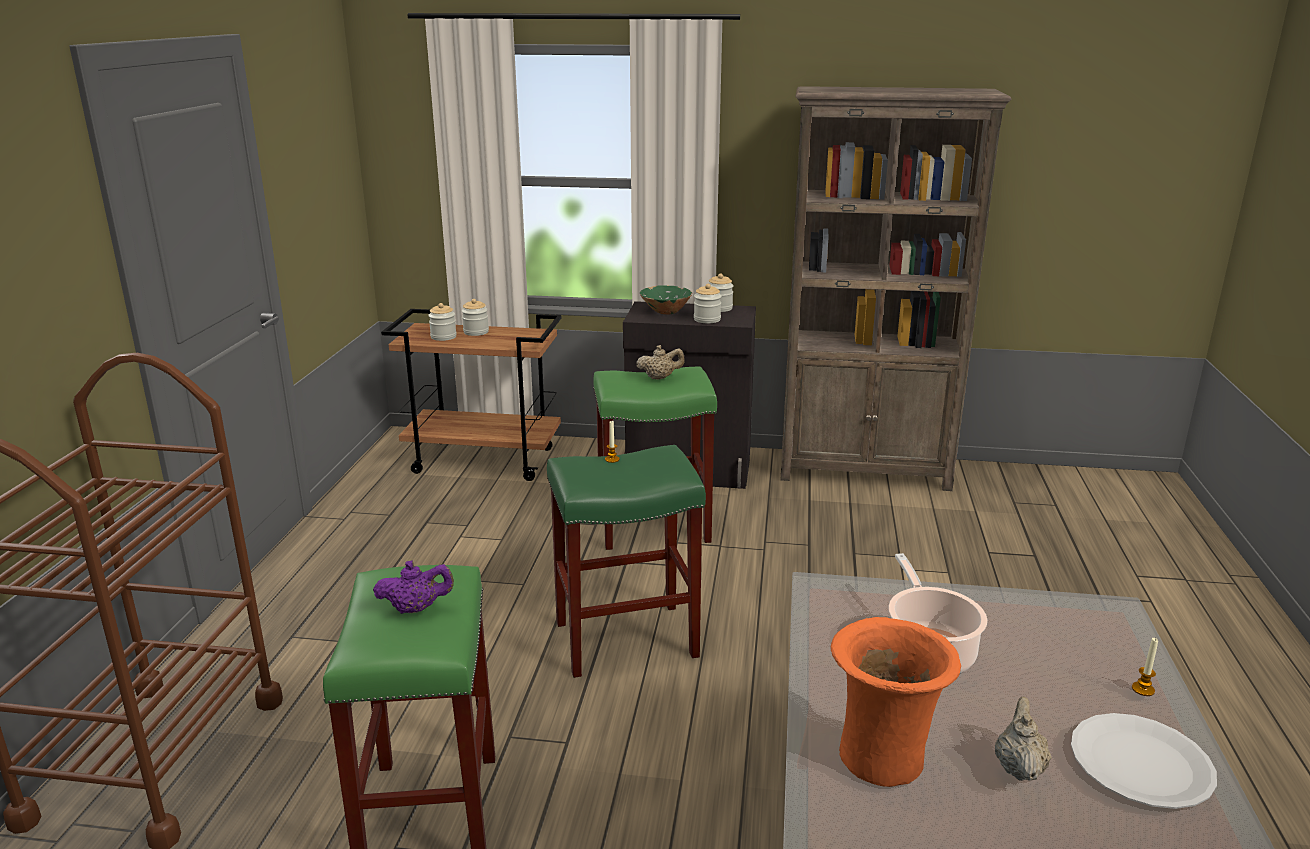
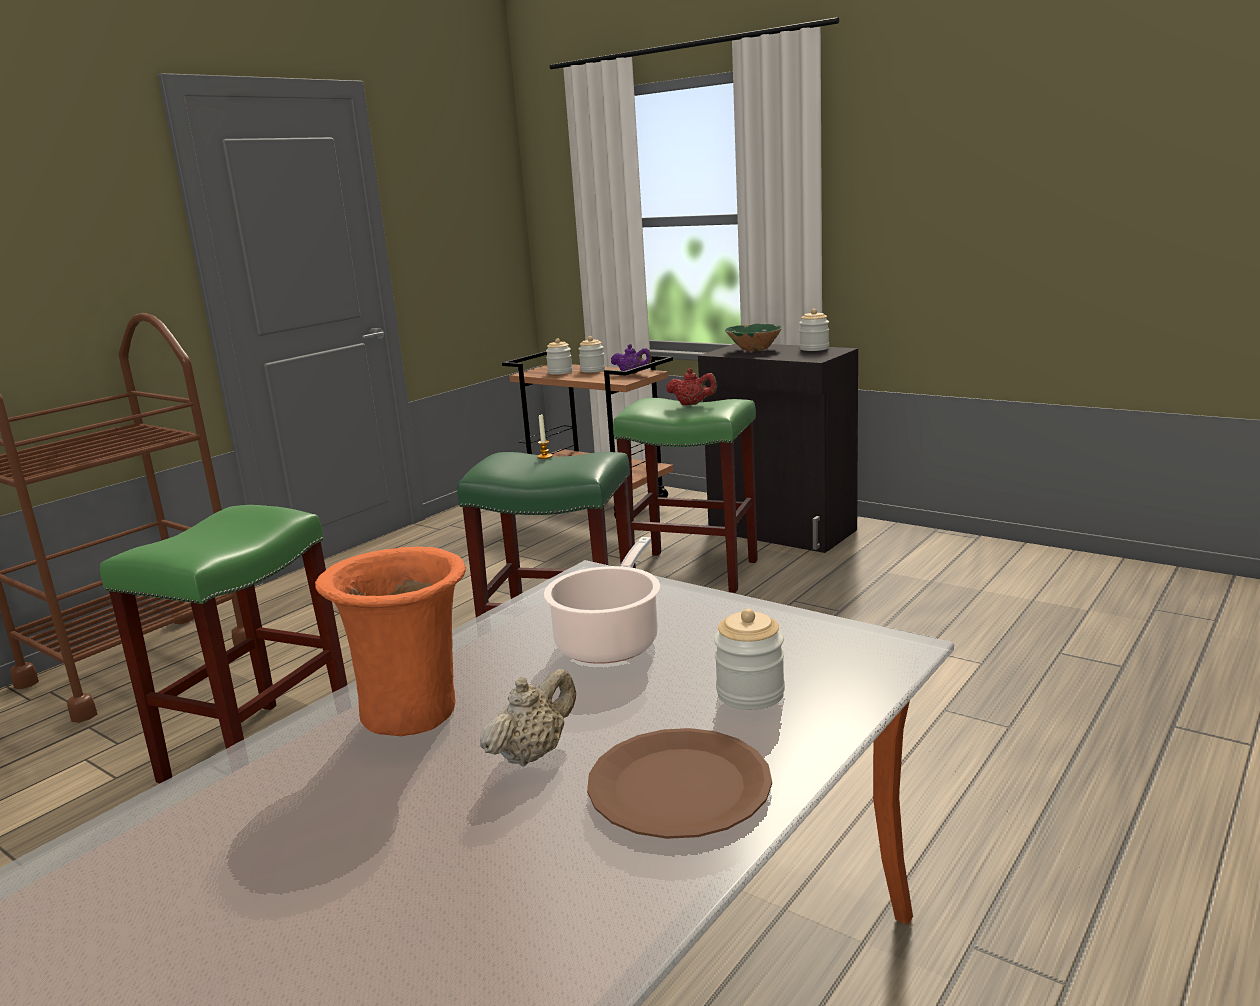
camera: 30 degrees right, 5 degrees down
purple teapot [373,560,454,614] -> purple teapot moved to [611,344,652,375]
beige teapot [636,345,685,379] -> red teapot [666,368,717,405]
jar [694,284,722,323] -> jar moved to [714,609,785,710]
brown bookcase [780,86,1011,491] -> none
white plate [1071,713,1217,809] -> brown plate [587,728,772,839]
candle [1132,637,1158,696] -> none

